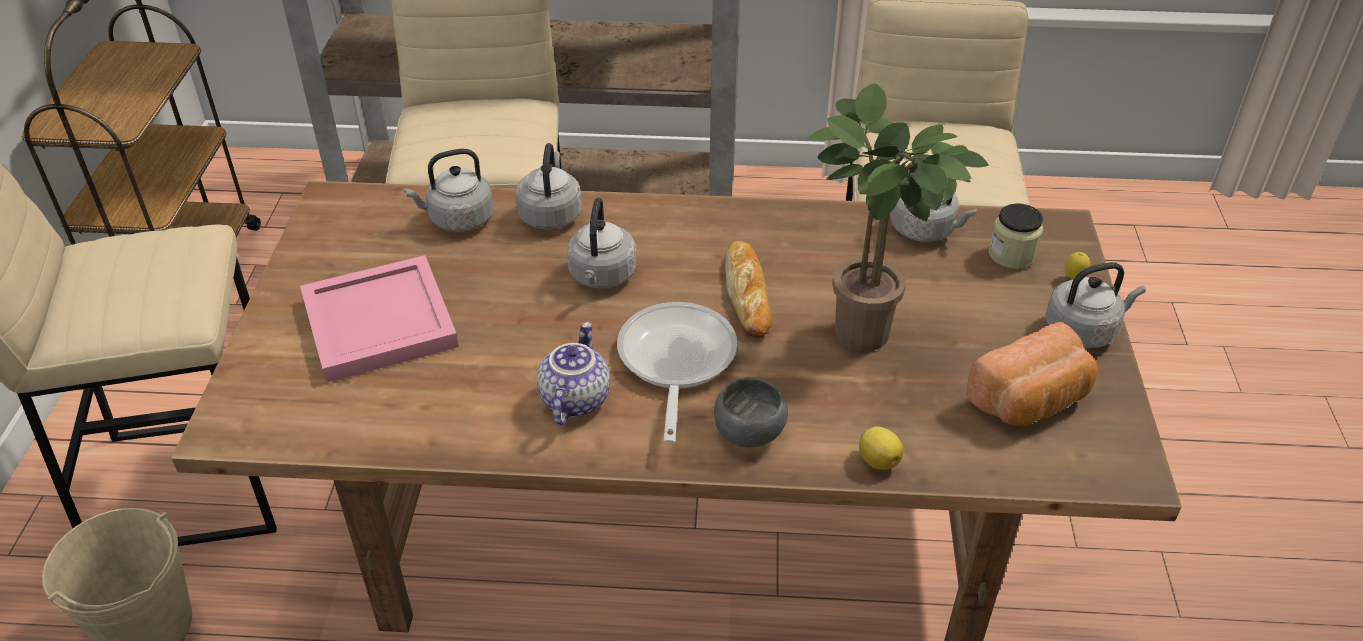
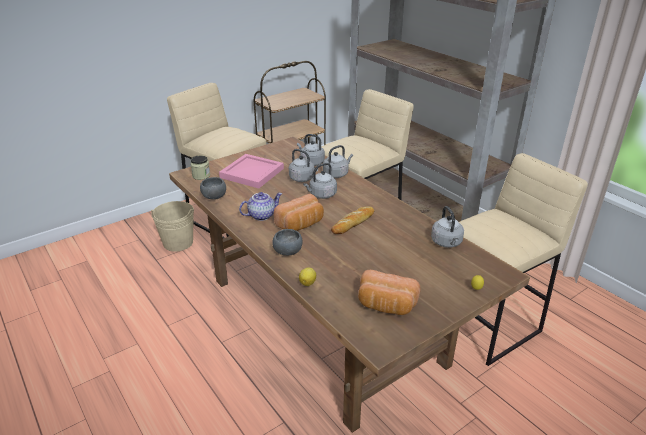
camera: 50 degrees right, 10 degrees down
frying pan [617,302,737,443] -> bread [274,194,324,231]
potted plant [807,83,989,351] -> none
jar [989,203,1043,269] -> jar moved to [190,155,210,180]
grey kettle [1046,262,1146,348] -> grey kettle moved to [289,149,318,182]
none -> grey bowl [200,177,226,200]

